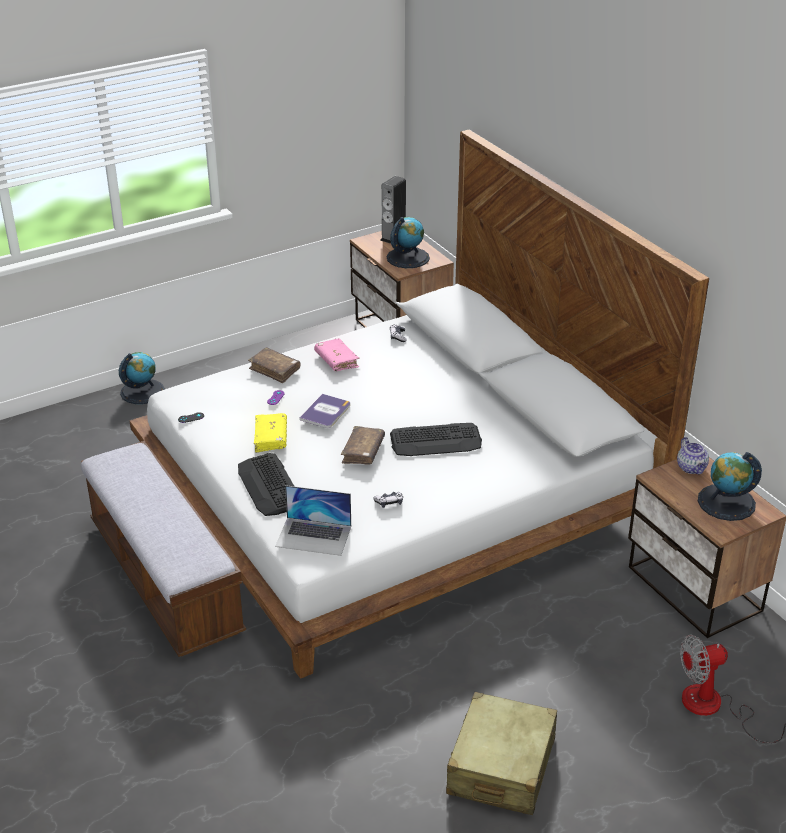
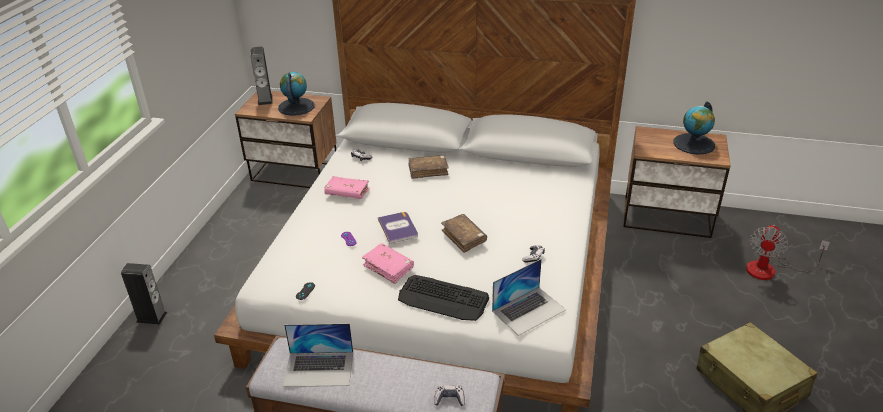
camera: 45 degrees left, 0 degrees up
globe [119,352,165,404] -> speaker [121,263,167,324]
brown book [248,347,301,383] -> brown book moved to [408,155,449,179]
yellow book [254,413,287,453] -> pink book [362,243,414,284]
keyboard [390,423,482,456] -> none
teapot [677,437,709,474] -> none
none -> laptop [283,323,353,387]
none -> game controller [434,385,465,406]

